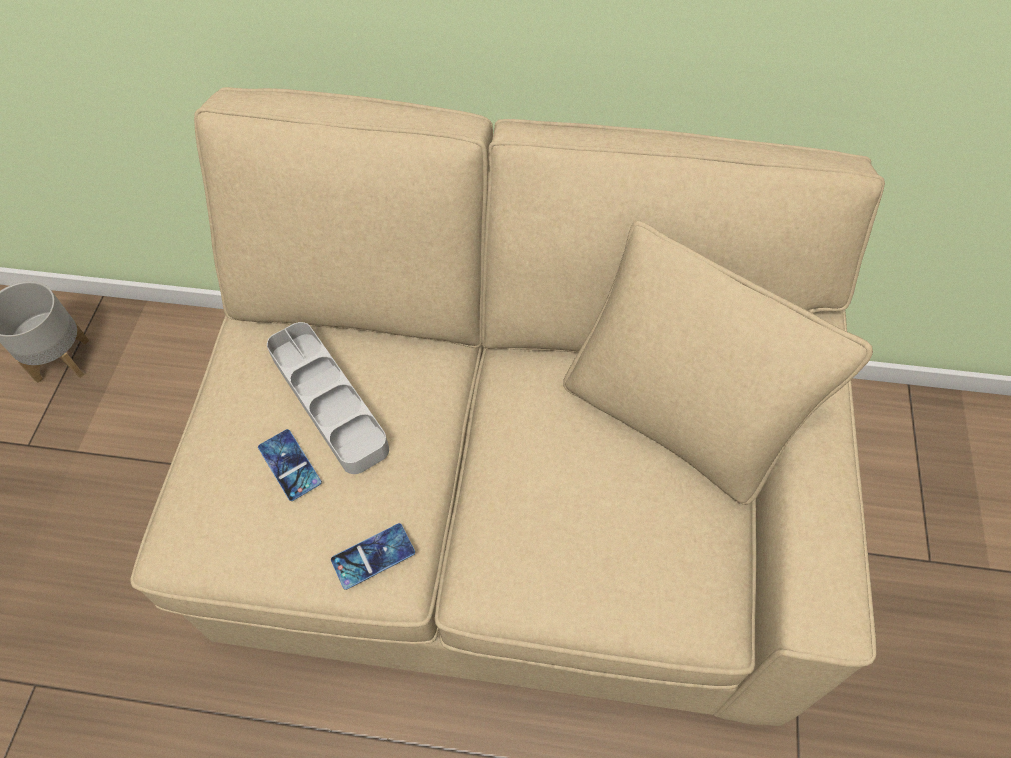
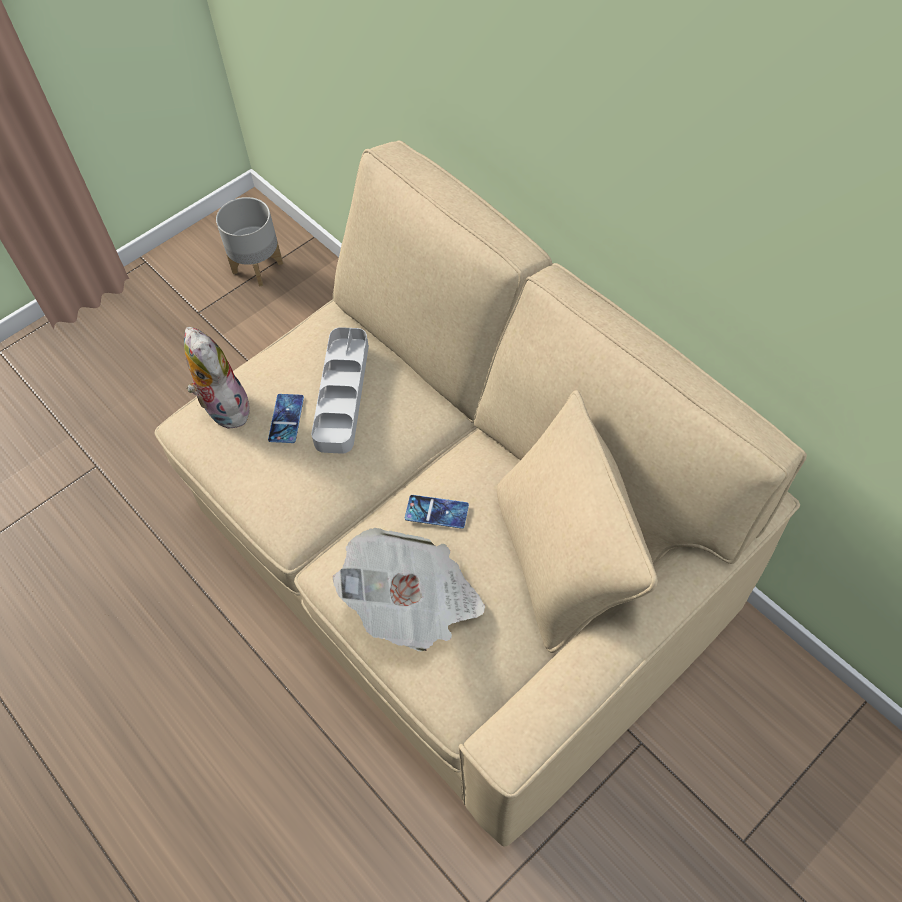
camera: 40 degrees right, 0 degrees up
phone [331,523,415,590] -> phone moved to [405,495,469,529]
none -> plush toy [184,327,250,429]
none -> newspaper [333,528,485,652]

